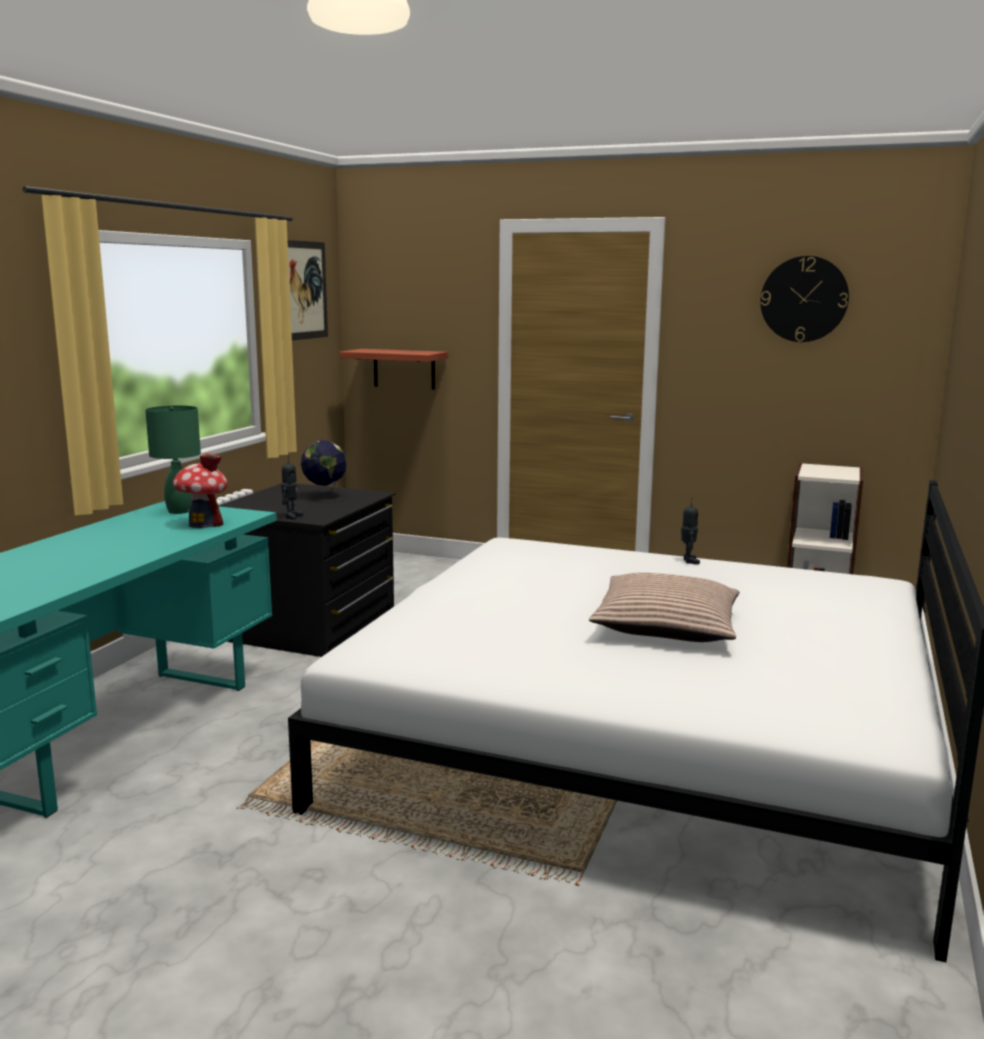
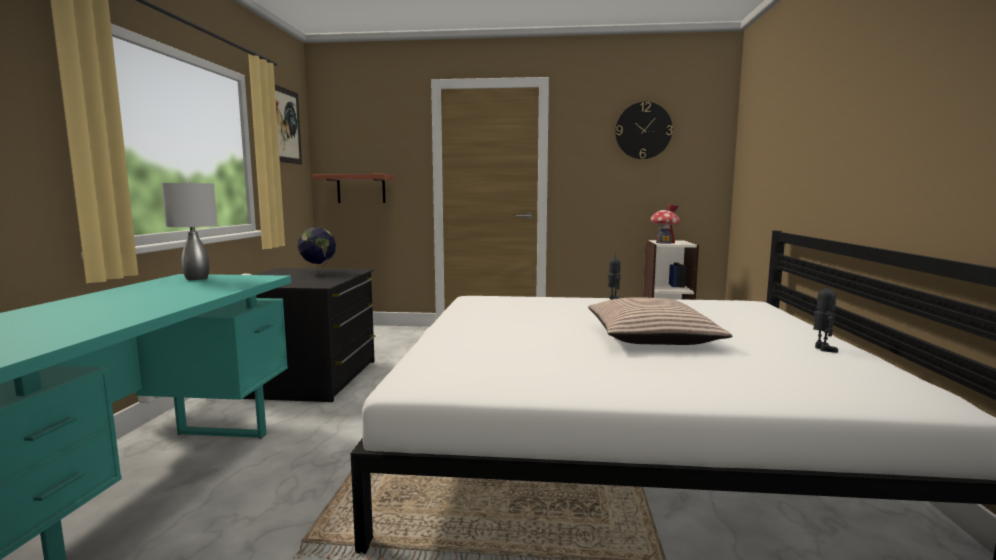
camera: 15 degrees left, 5 degrees down
green table lamp [145,405,201,514] -> grey table lamp [162,182,217,280]
toy house [173,453,228,528] -> toy house moved to [650,204,680,244]
toy robot [281,455,303,520] -> toy robot moved to [813,279,838,353]

